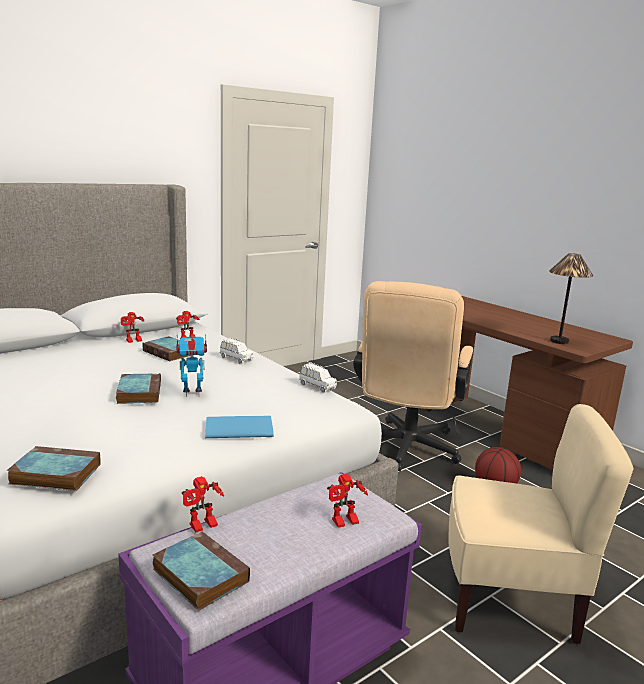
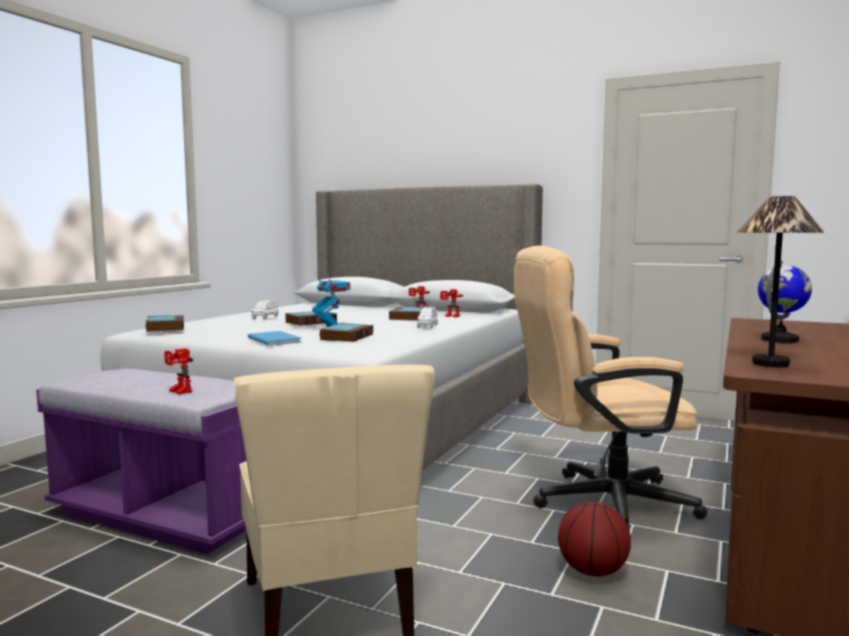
camera: 65 degrees right, 10 degrees down
book [153,531,250,611] -> book moved to [319,323,373,342]
toy robot [182,476,224,532] -> none
white toy car [299,363,337,393] -> white toy car moved to [251,299,278,320]
none -> globe [758,261,812,343]

